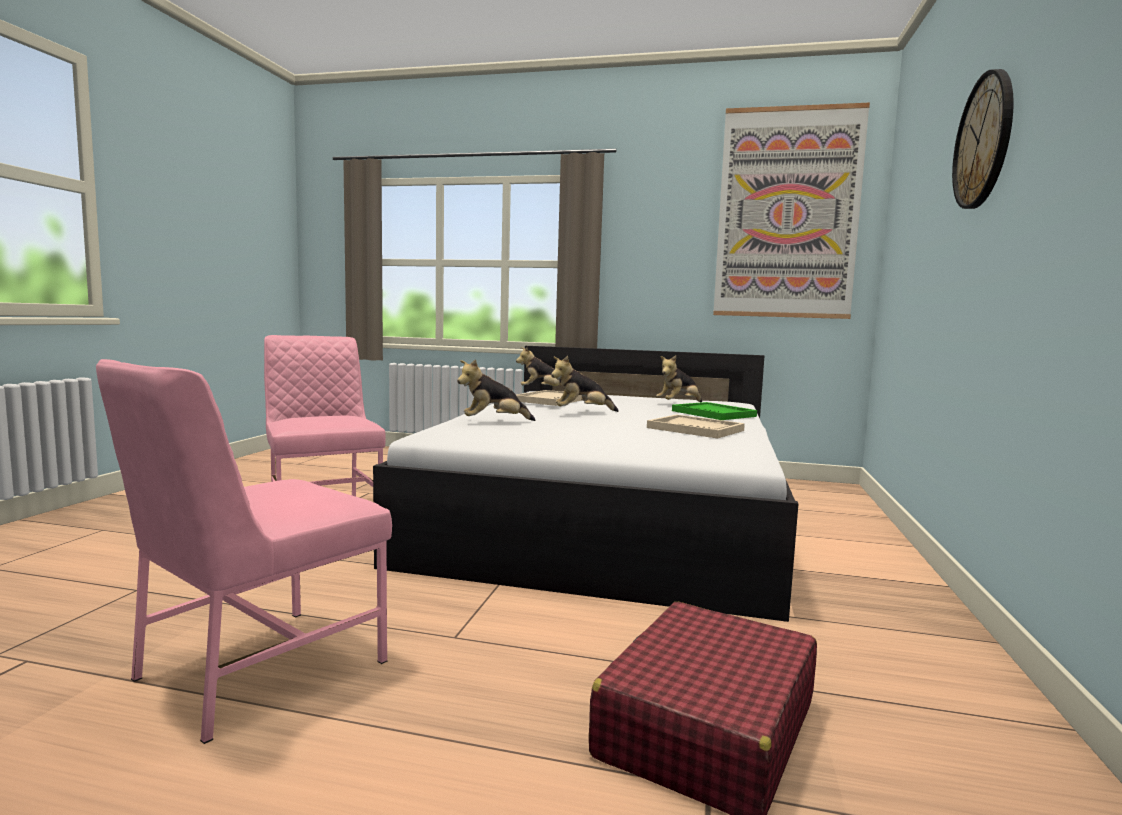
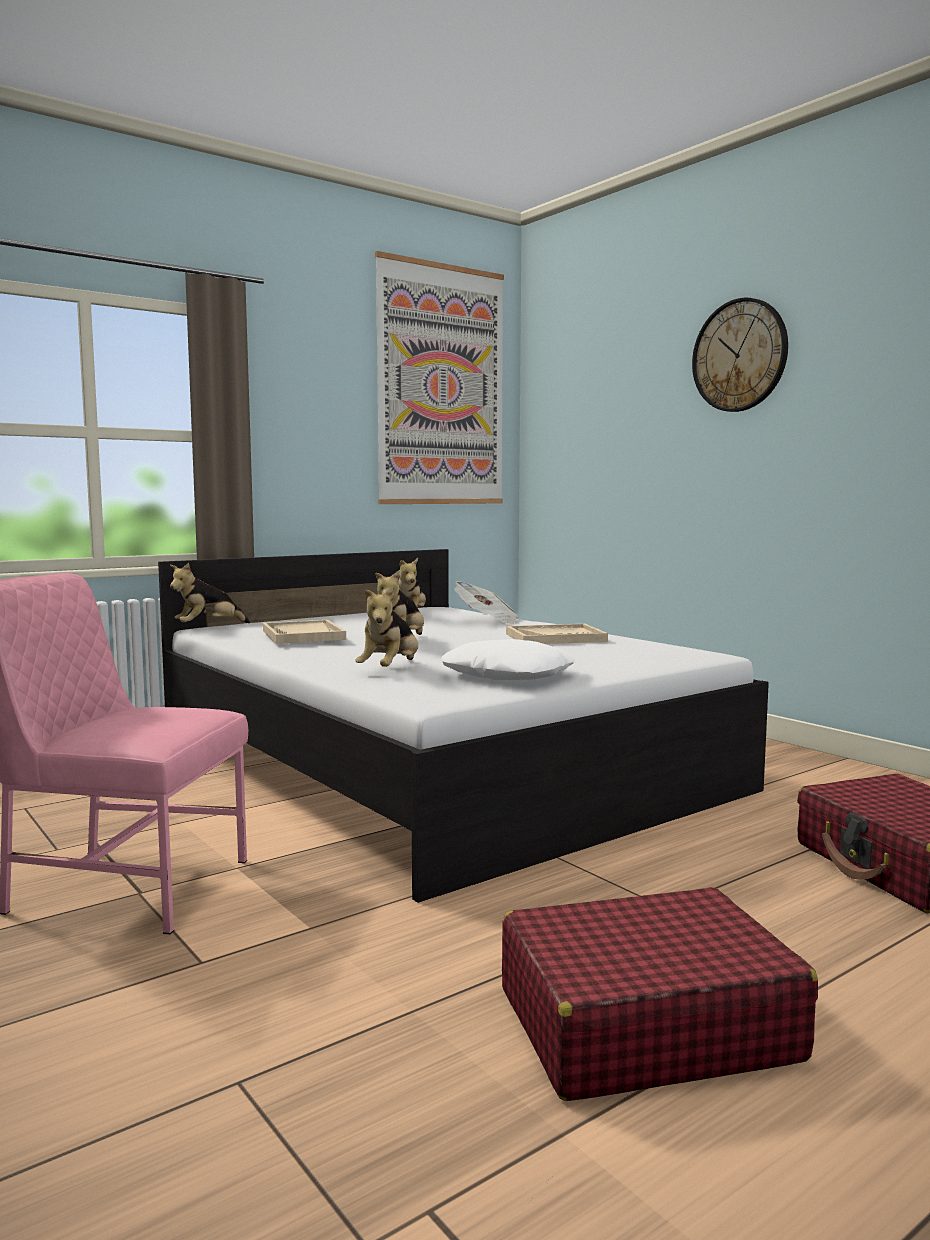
camera: 50 degrees left, 0 degrees up
pink chair [96,359,392,744] -> red suitcase [502,887,818,1101]
green tray [672,402,757,420] -> newspaper [454,581,519,624]
none -> white pillow [441,639,575,680]

